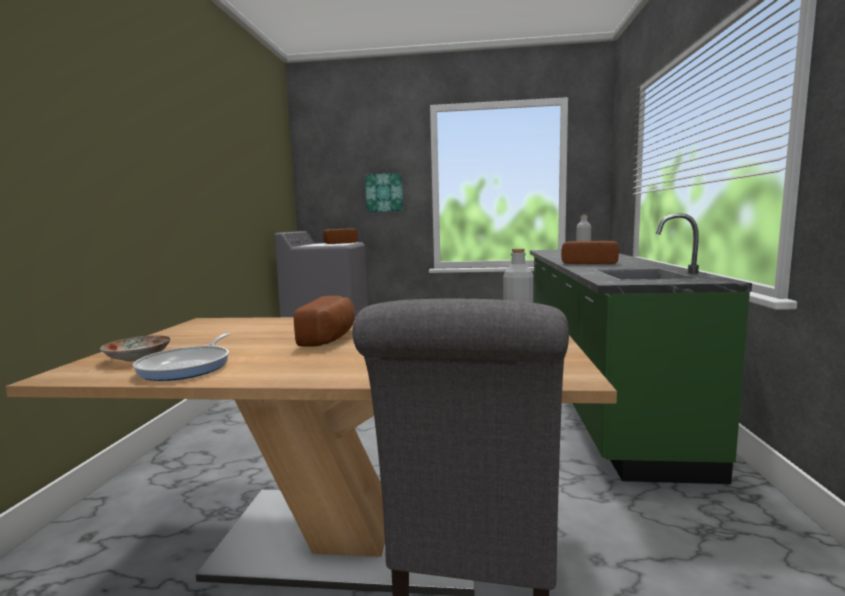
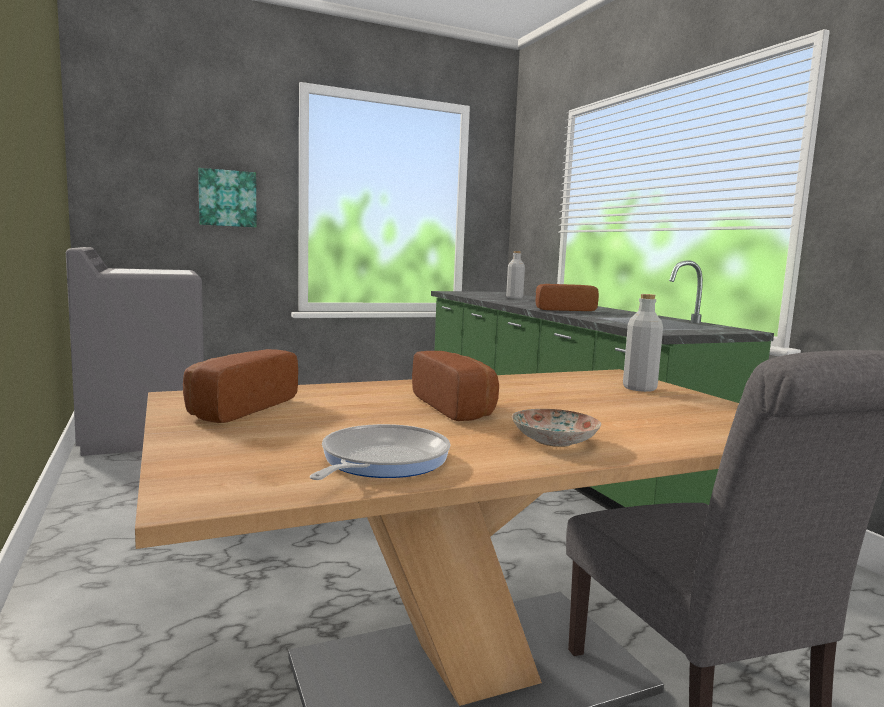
camera: 30 degrees left, 0 degrees up
plate [100,335,170,362] -> plate moved to [512,409,601,447]
frying pan [133,333,230,381] -> frying pan turned 135 degrees counterclockwise [310,424,450,480]
bread [323,228,358,244] -> bread moved to [183,349,298,423]

